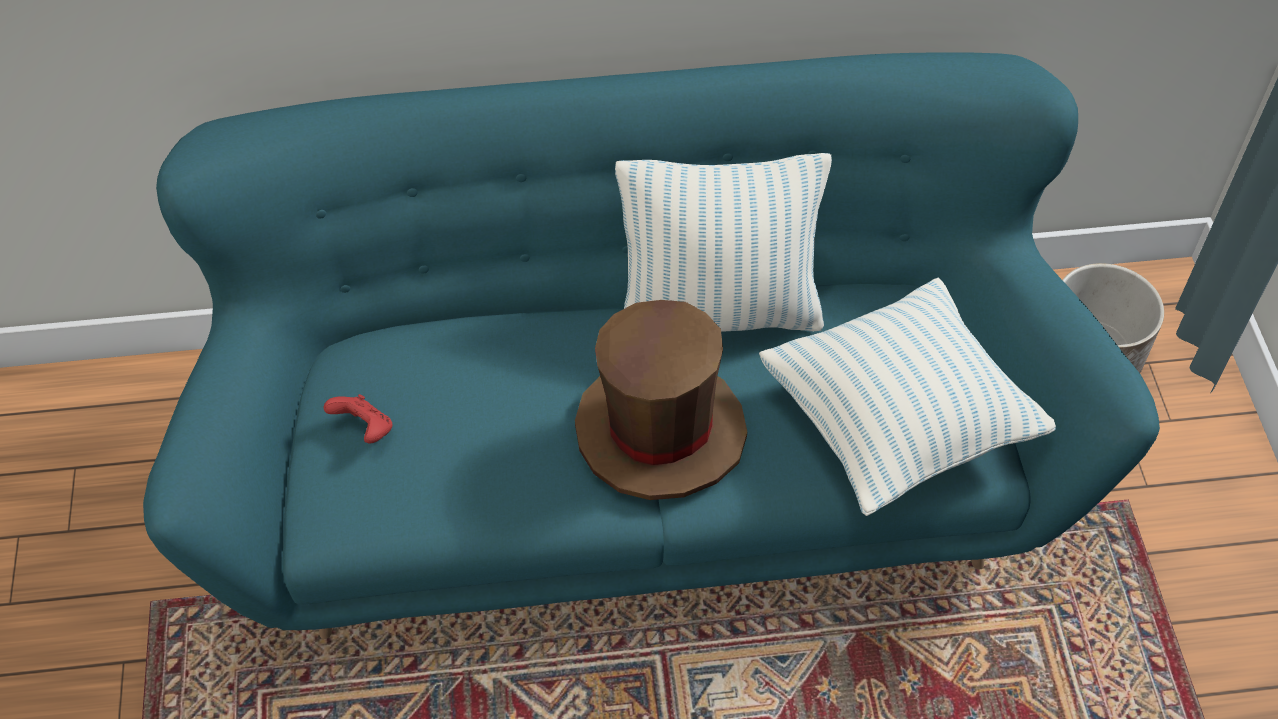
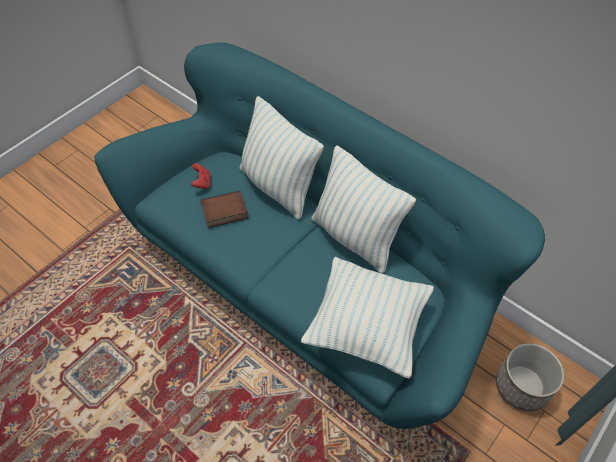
camera: 45 degrees right, 0 degrees up
brown hat [575,300,747,500] -> none
none -> book [201,190,248,228]
none -> pillow [240,96,324,219]

